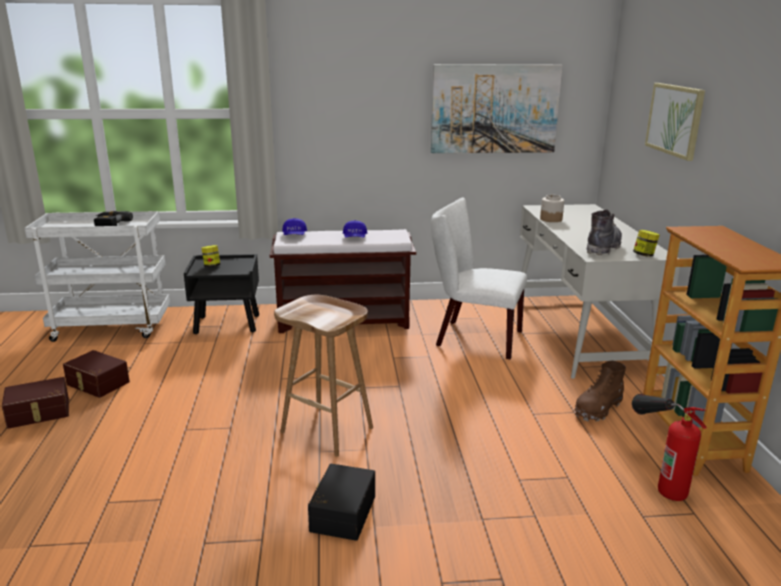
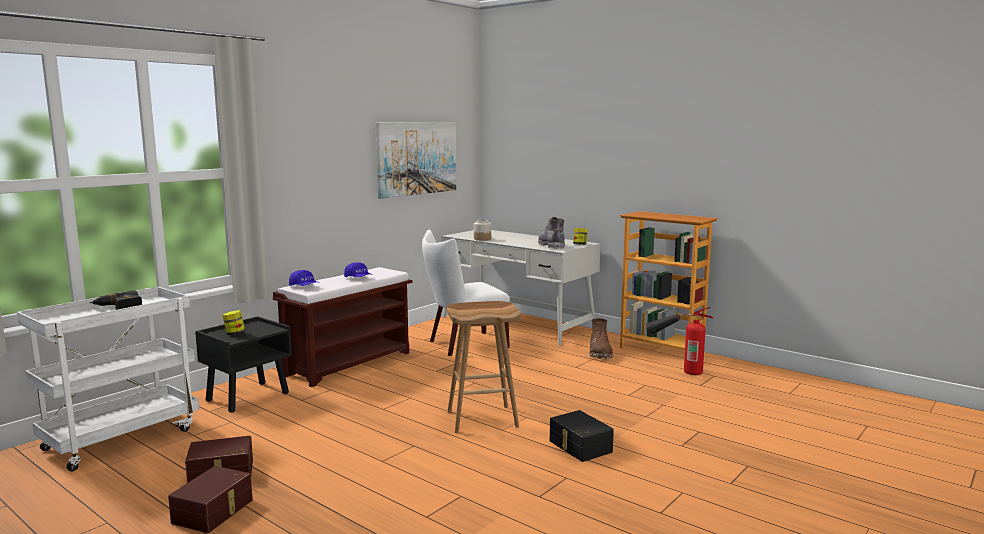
camera: 45 degrees left, 10 degrees down
picture [645,83,705,161] -> none

